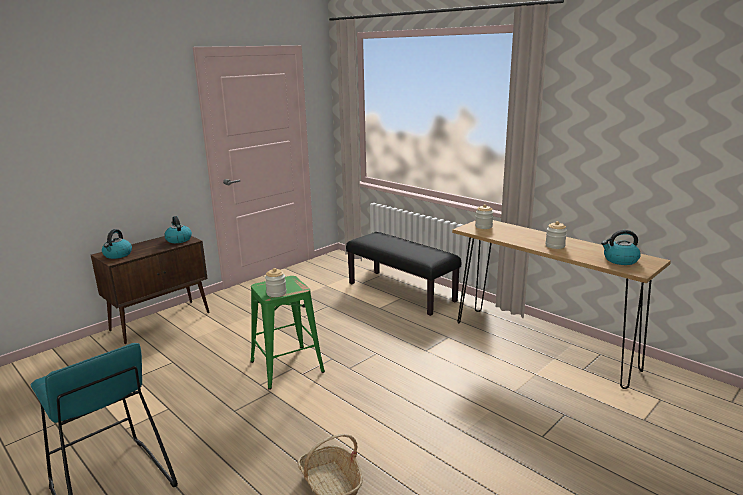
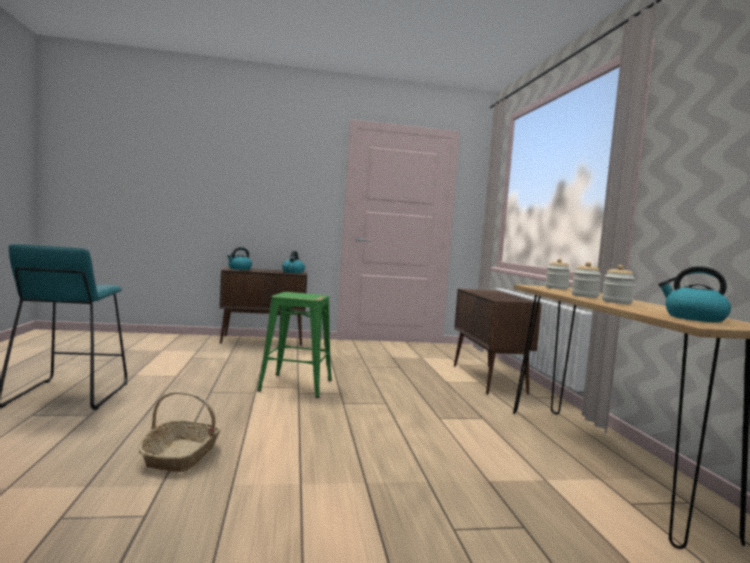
camera: 35 degrees right, 15 degrees down
jar [265,268,287,297] -> jar moved to [572,262,601,298]
black bench [346,232,461,316] -> brown cabinet [454,289,542,395]

